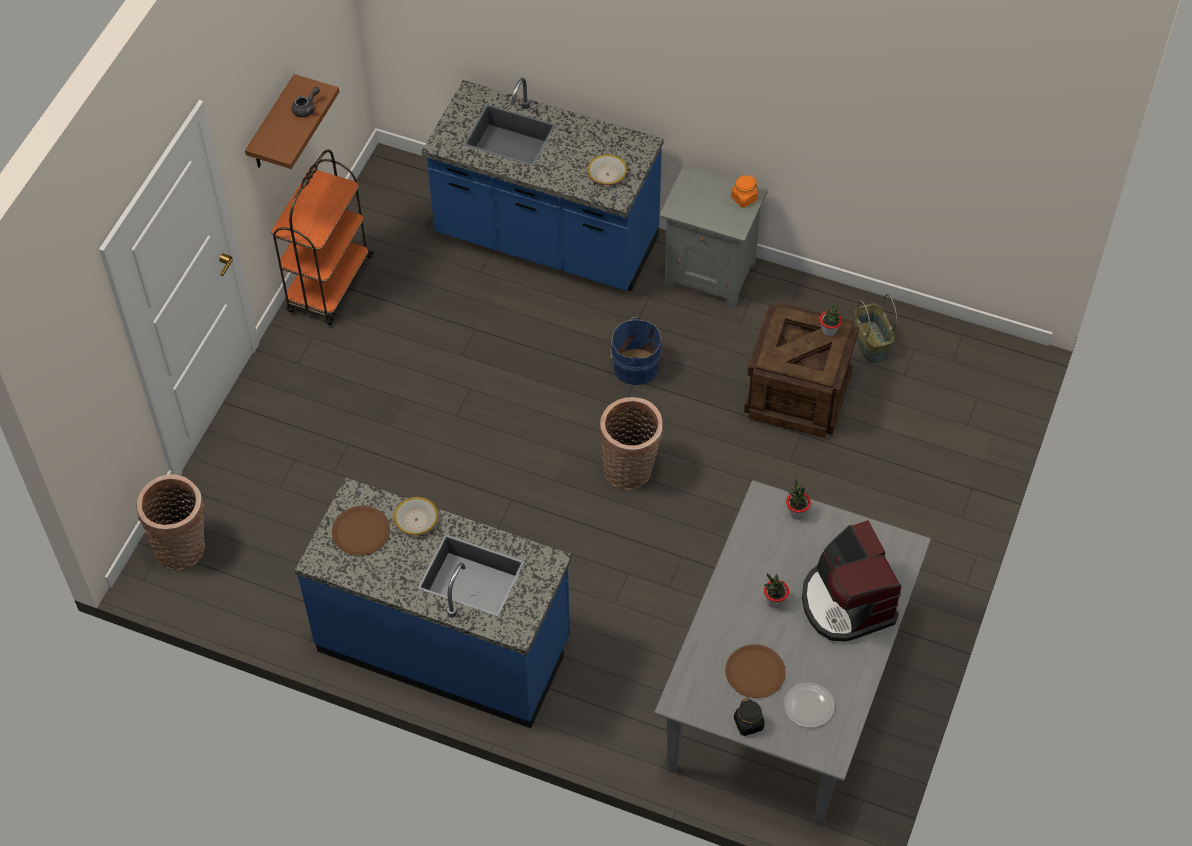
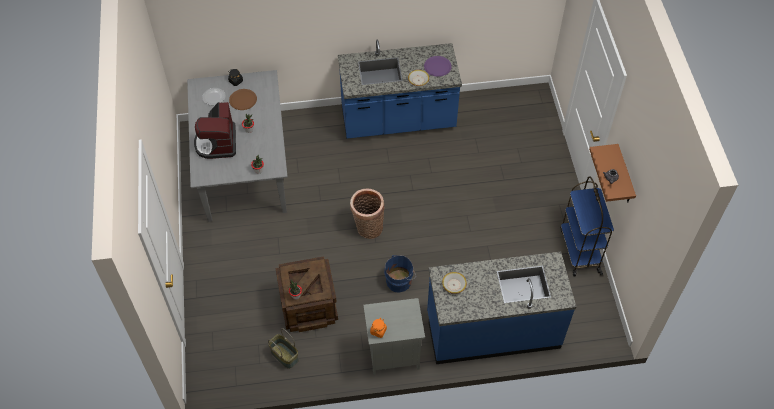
camera: 150 degrees right, 0 degrees up
basket [137,474,205,570] -> none
orange cart [271,150,373,325] -> blue cart [560,176,614,276]
brown plate [332,506,390,556] -> purple plate [424,56,452,77]
coffee machine [802,520,901,642] -> coffee machine turned 135 degrees counterclockwise [194,102,236,159]

